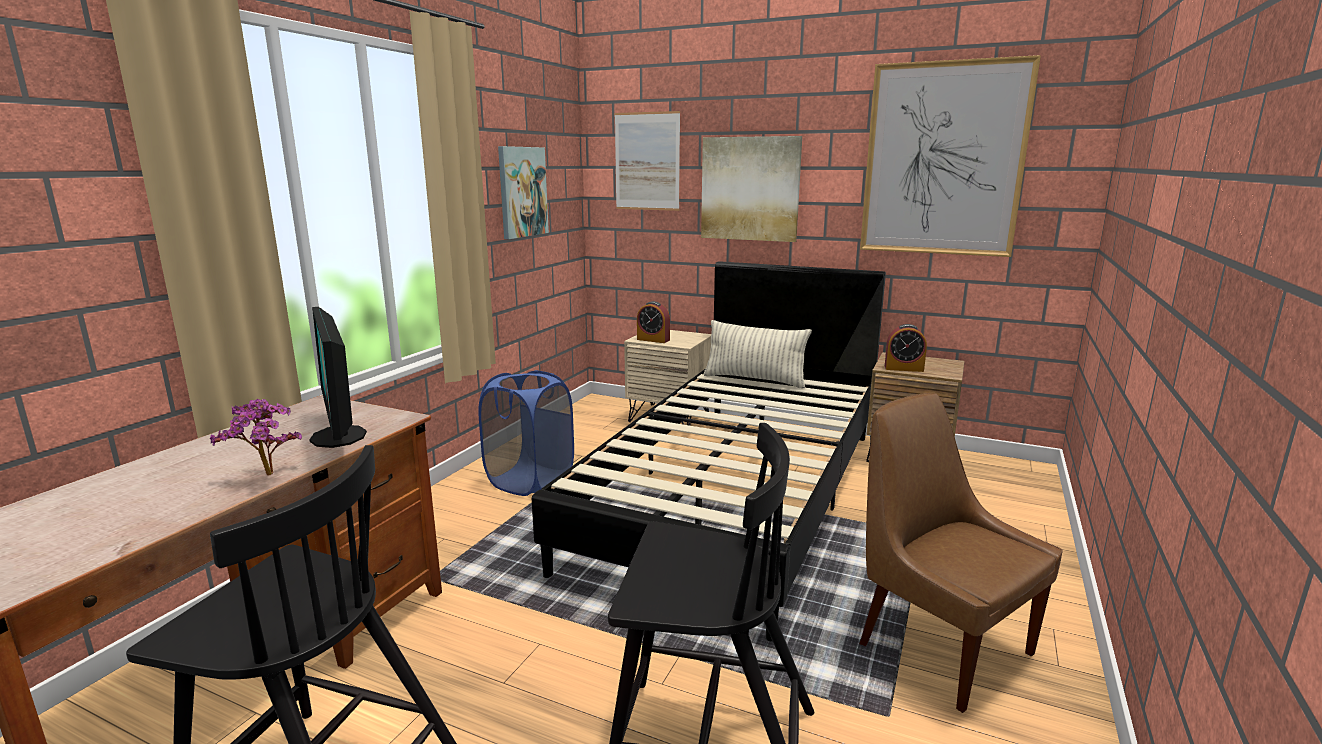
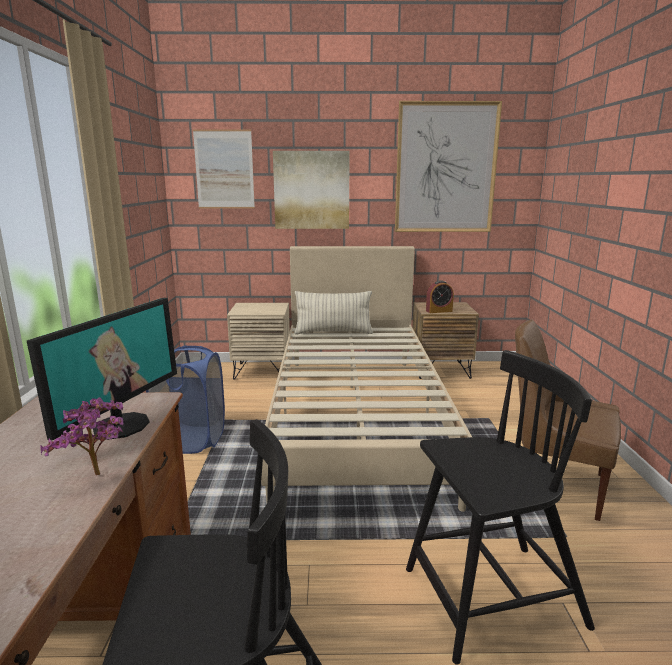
camera: 25 degrees left, 0 degrees up
monitor [309,307,367,448] -> monitor turned 105 degrees counterclockwise [27,298,177,441]
picture [498,146,549,239] -> none
black bed [532,261,886,641] -> beige bed [261,246,472,512]
alarm clock [637,301,670,343] -> none

